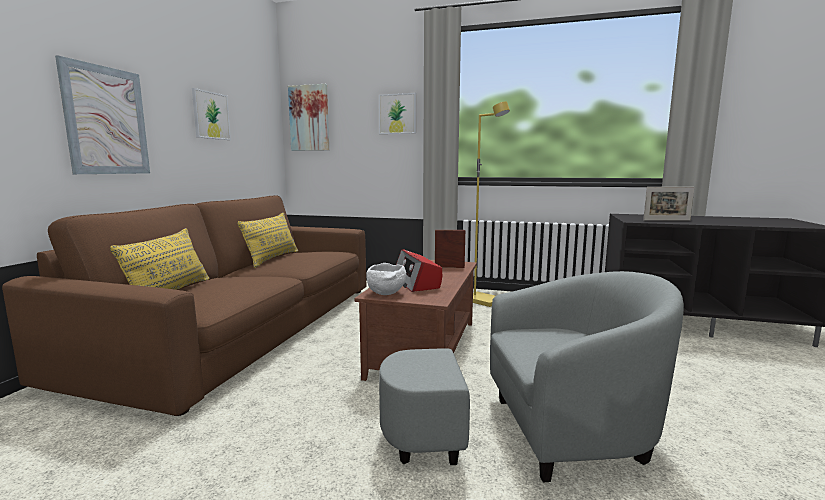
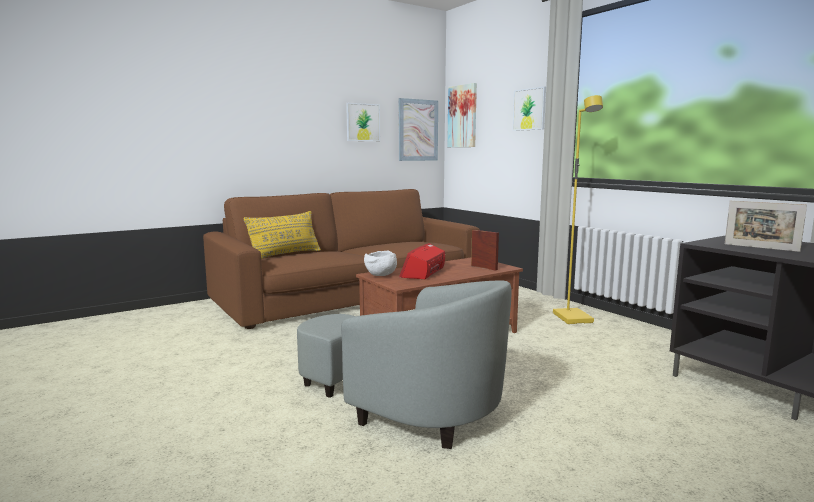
camera: 40 degrees right, 0 degrees up
picture [55,55,150,174] -> picture moved to [399,98,438,161]
yellow pillow [237,213,298,268] -> none

